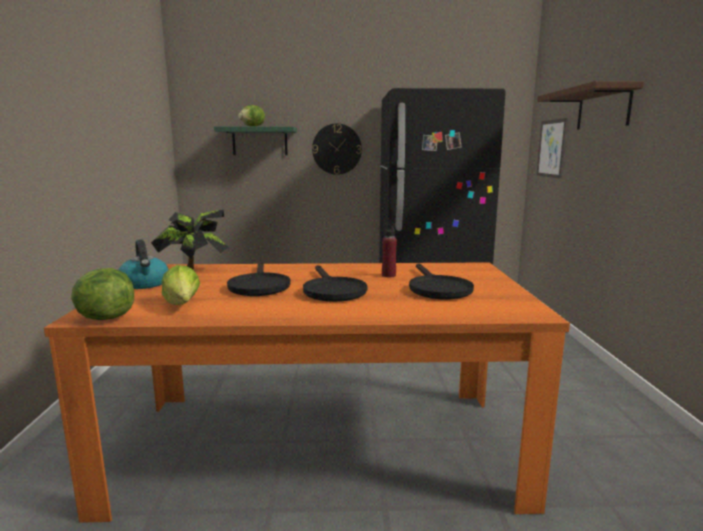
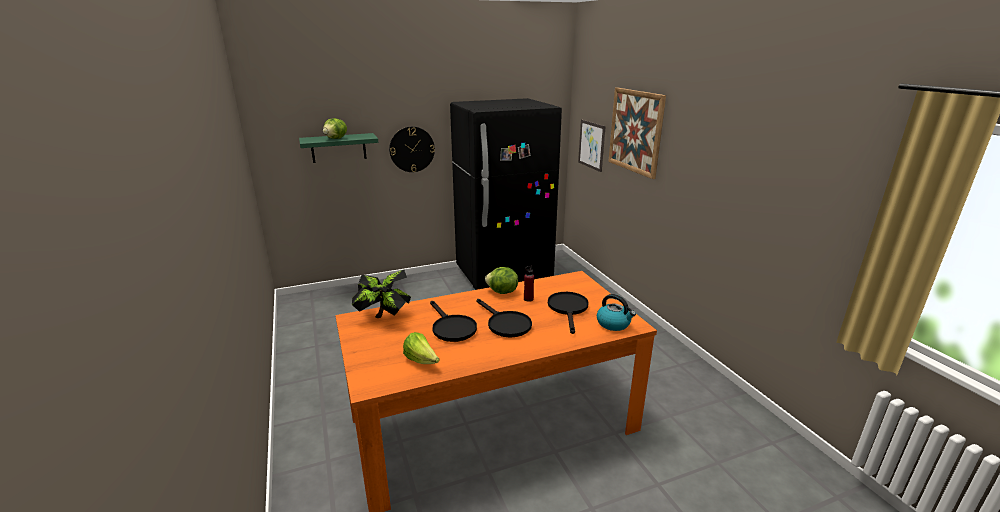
camera: 20 degrees left, 10 degrees up
lettuce [71,268,134,320] -> lettuce moved to [485,267,518,294]
kettle [119,239,169,289] -> kettle moved to [597,294,636,331]
black frying pan [409,263,474,299] -> black frying pan turned 150 degrees counterclockwise [548,292,589,334]
brown shelf [537,81,644,130] -> picture [608,88,666,179]

